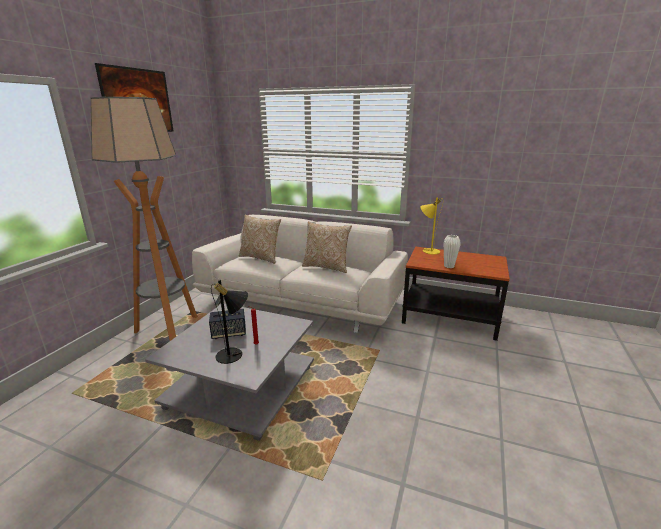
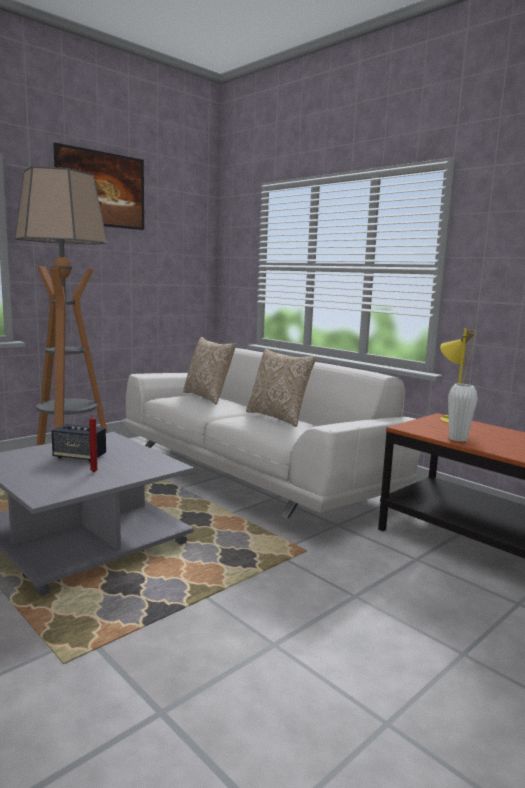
camera: 25 degrees right, 10 degrees down
black table lamp [211,279,248,364] -> none

